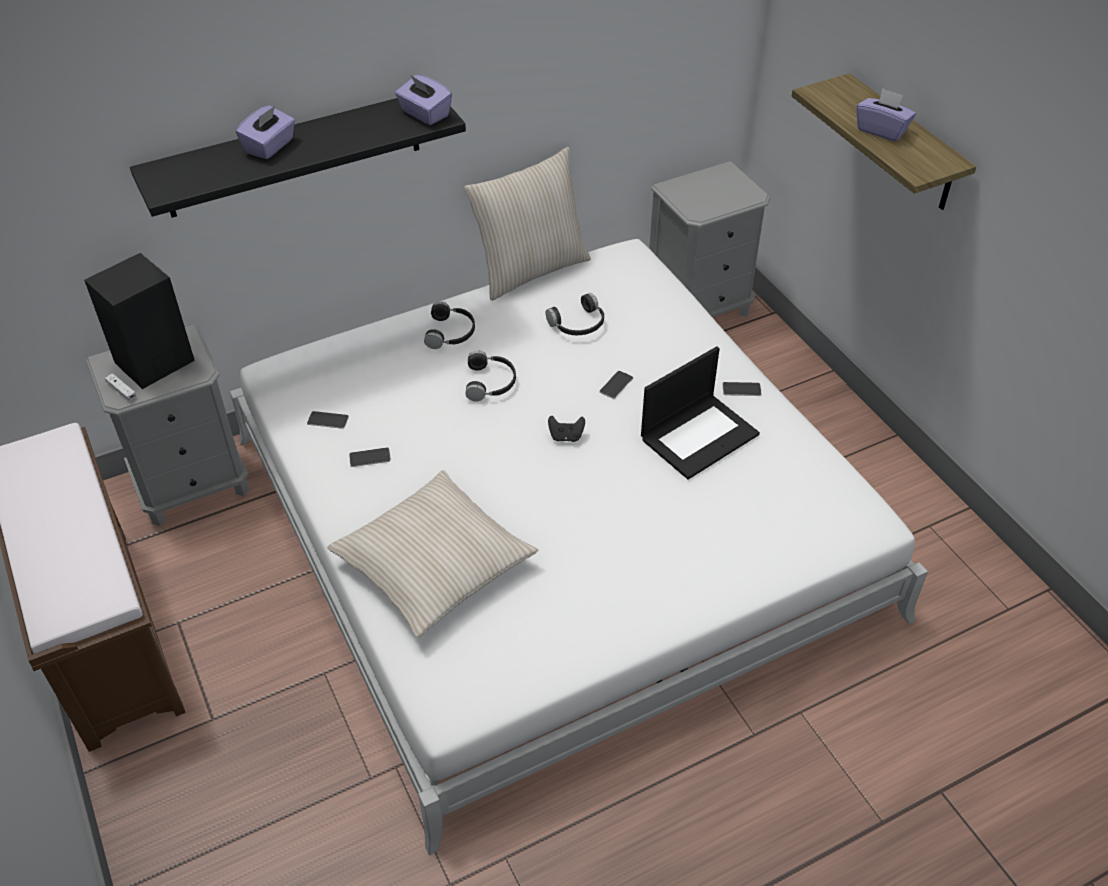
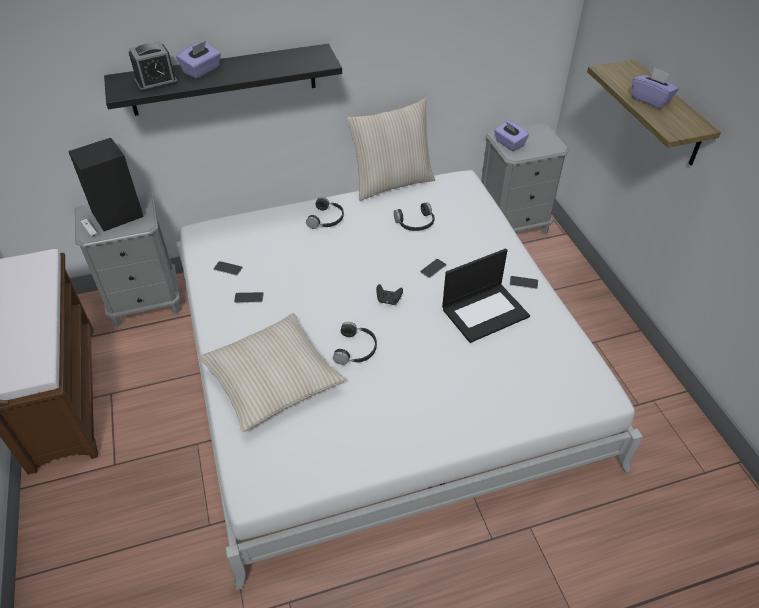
camera: 10 degrees right, 0 degrees up
purple tissue box [395,75,452,125] -> purple tissue box moved to [494,120,529,151]
black headphones [465,350,516,401] -> black headphones moved to [333,322,377,365]
none -> alarm clock [129,41,178,93]

